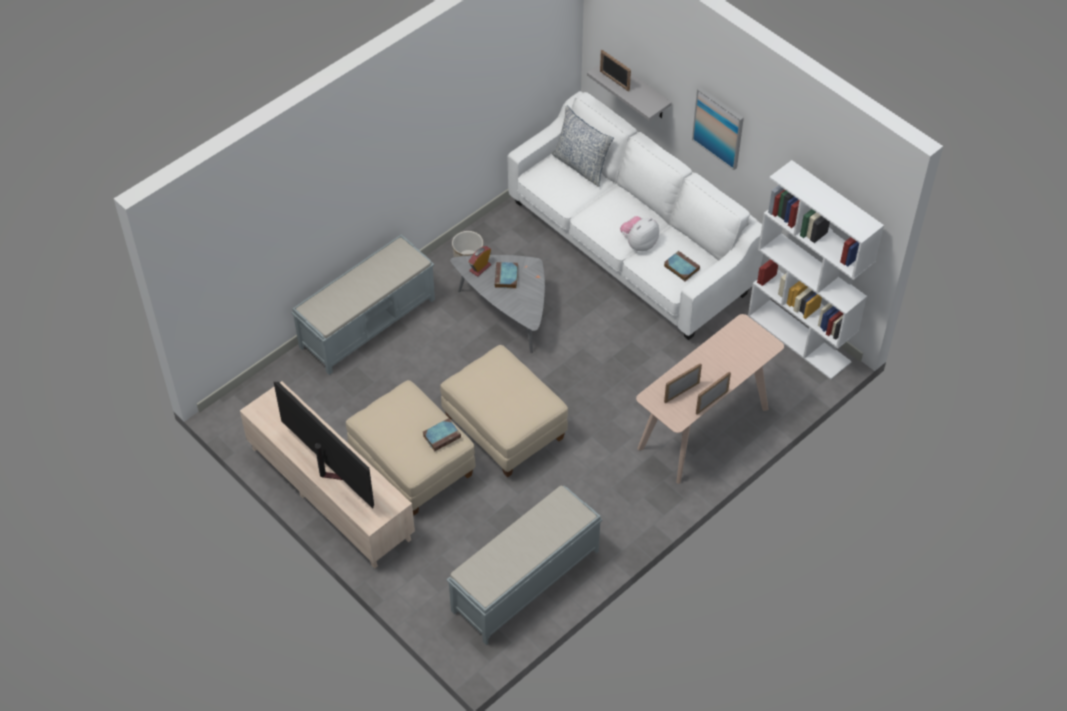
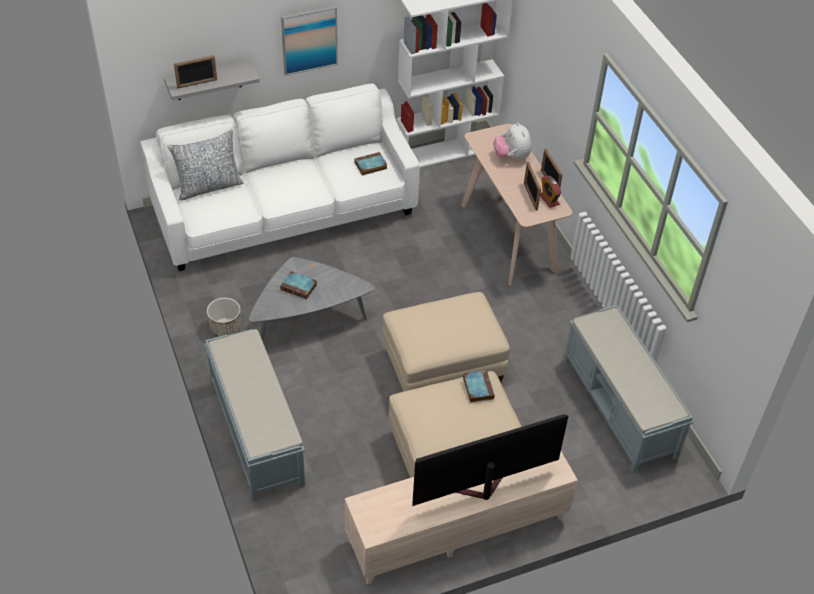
camera: 70 degrees left, 5 degrees down
alarm clock [469,246,491,277] -> alarm clock moved to [540,176,562,208]
plush toy [620,216,659,251] -> plush toy moved to [494,122,531,160]

